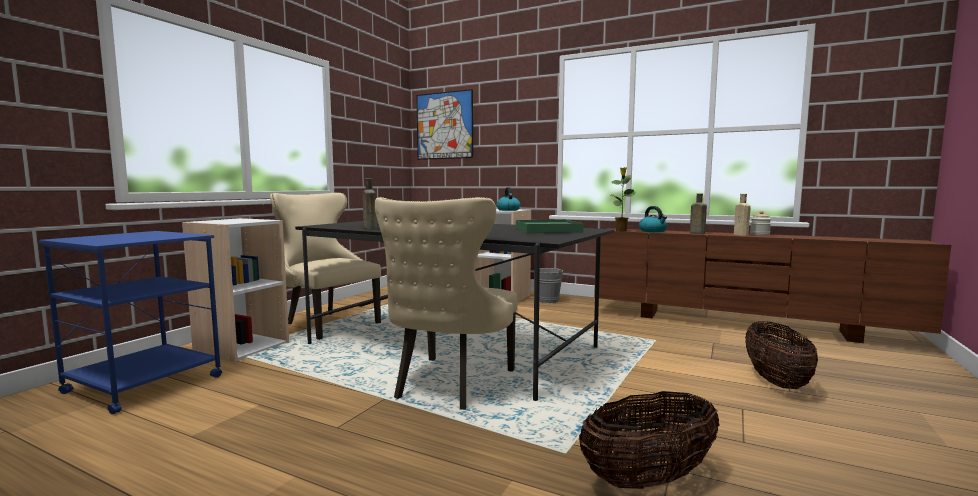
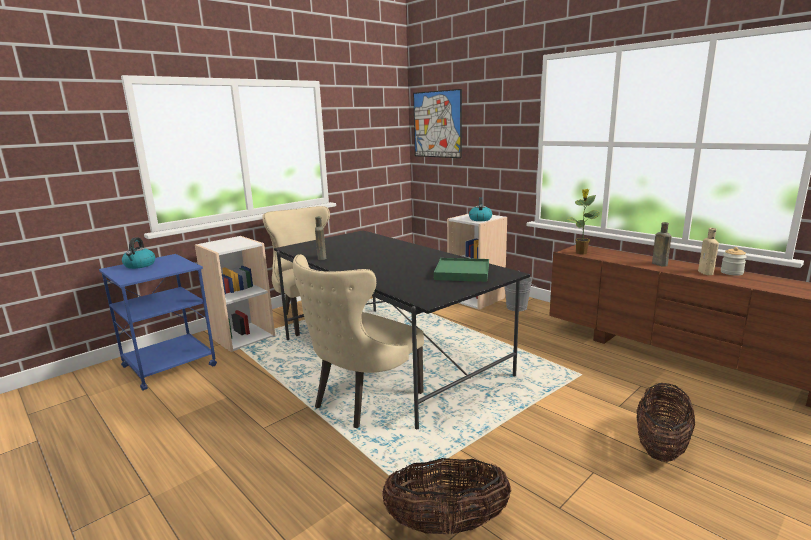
camera: 20 degrees right, 10 degrees up
kettle [639,206,667,232] -> kettle moved to [122,237,155,269]

